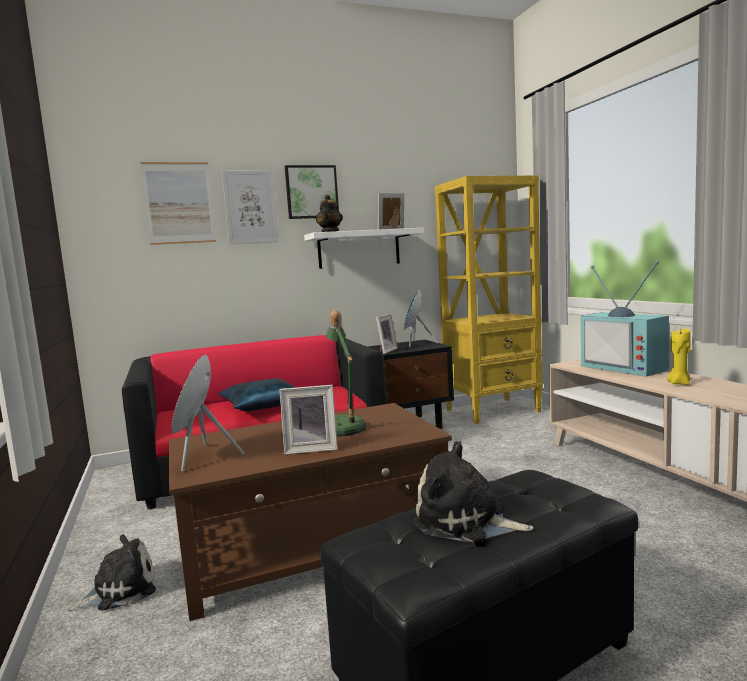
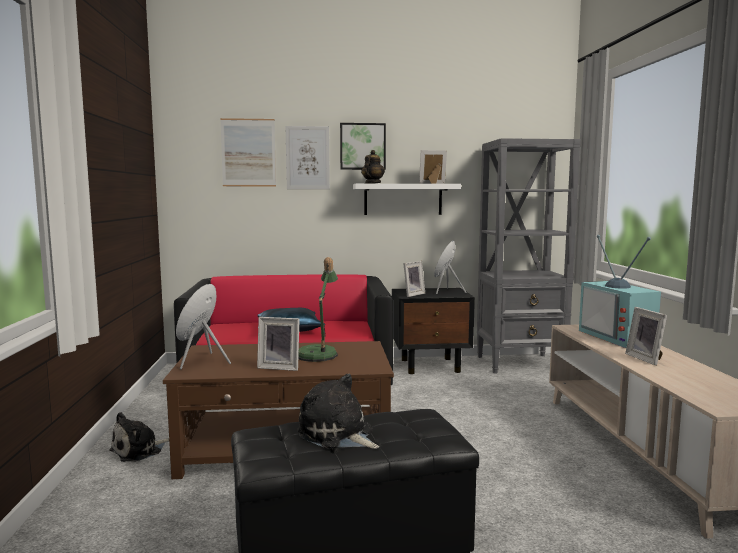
camera: 15 degrees right, 0 degrees up
plush toy [67,535,156,612] -> plush toy turned 150 degrees clockwise [109,412,169,462]
yellow bookcase [435,175,543,424] -> grey bookcase [477,138,581,374]
yellow candle [667,328,691,385] -> picture frame [625,307,667,365]

